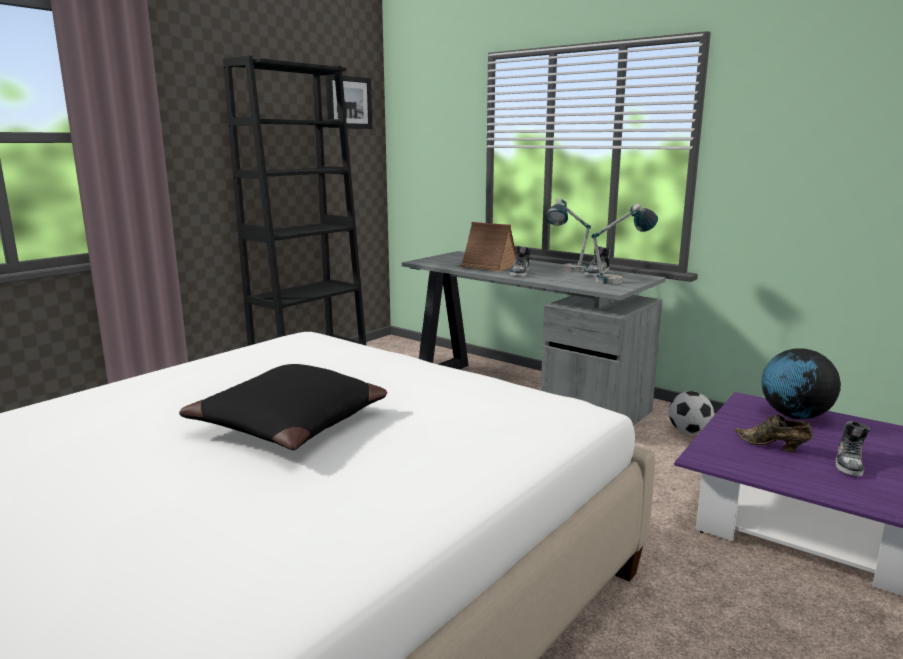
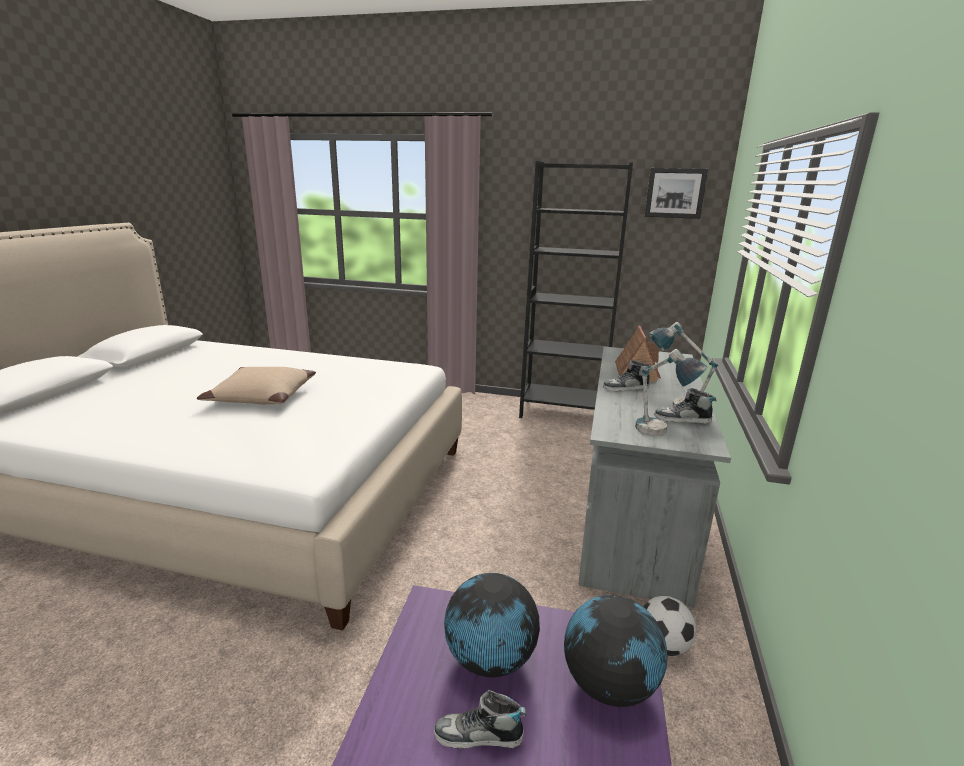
camera: 65 degrees right, 5 degrees up
black pillow [179,364,387,450] -> beige pillow [197,367,316,404]
brown shoe [735,414,812,452] -> globe [444,573,540,678]

